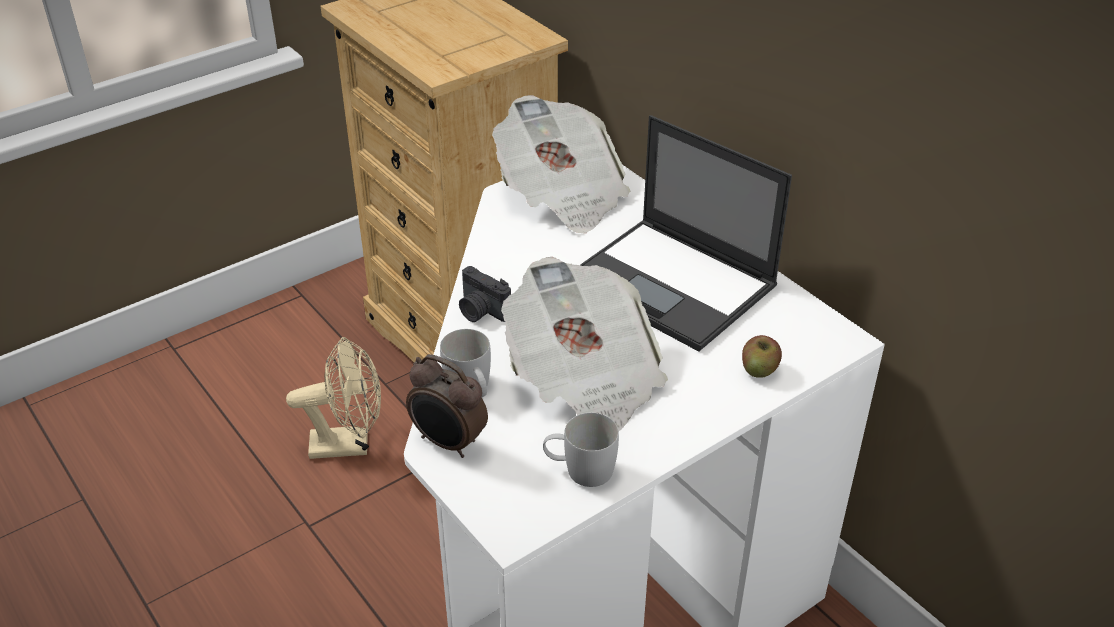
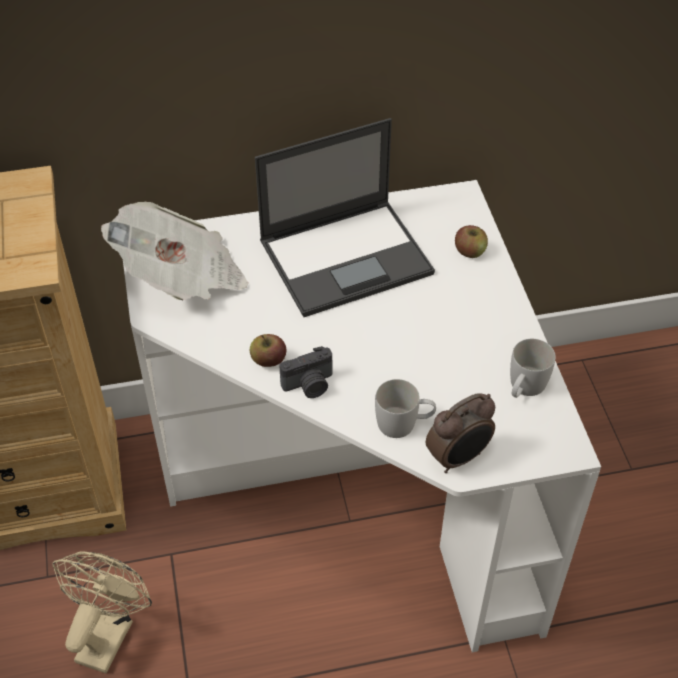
camera: 65 degrees left, 10 degrees up
newspaper [501,257,668,431] -> none
none -> apple [250,334,286,367]

